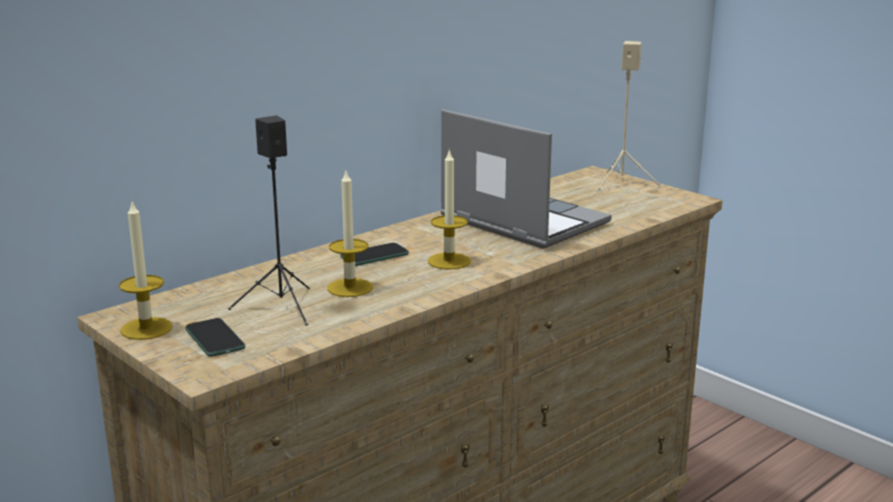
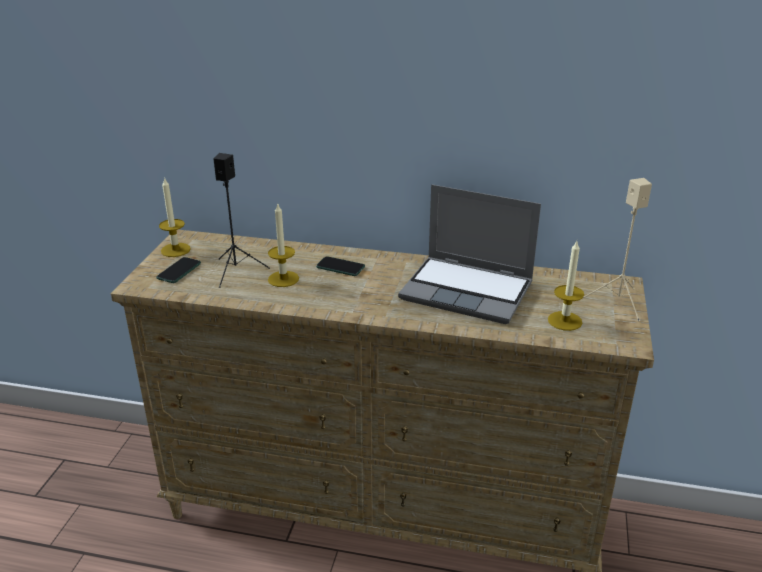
camera: 55 degrees right, 10 degrees up
candle [428,148,471,270] -> candle moved to [548,241,584,331]
laptop [440,109,612,249] -> laptop turned 105 degrees clockwise [398,184,541,324]

